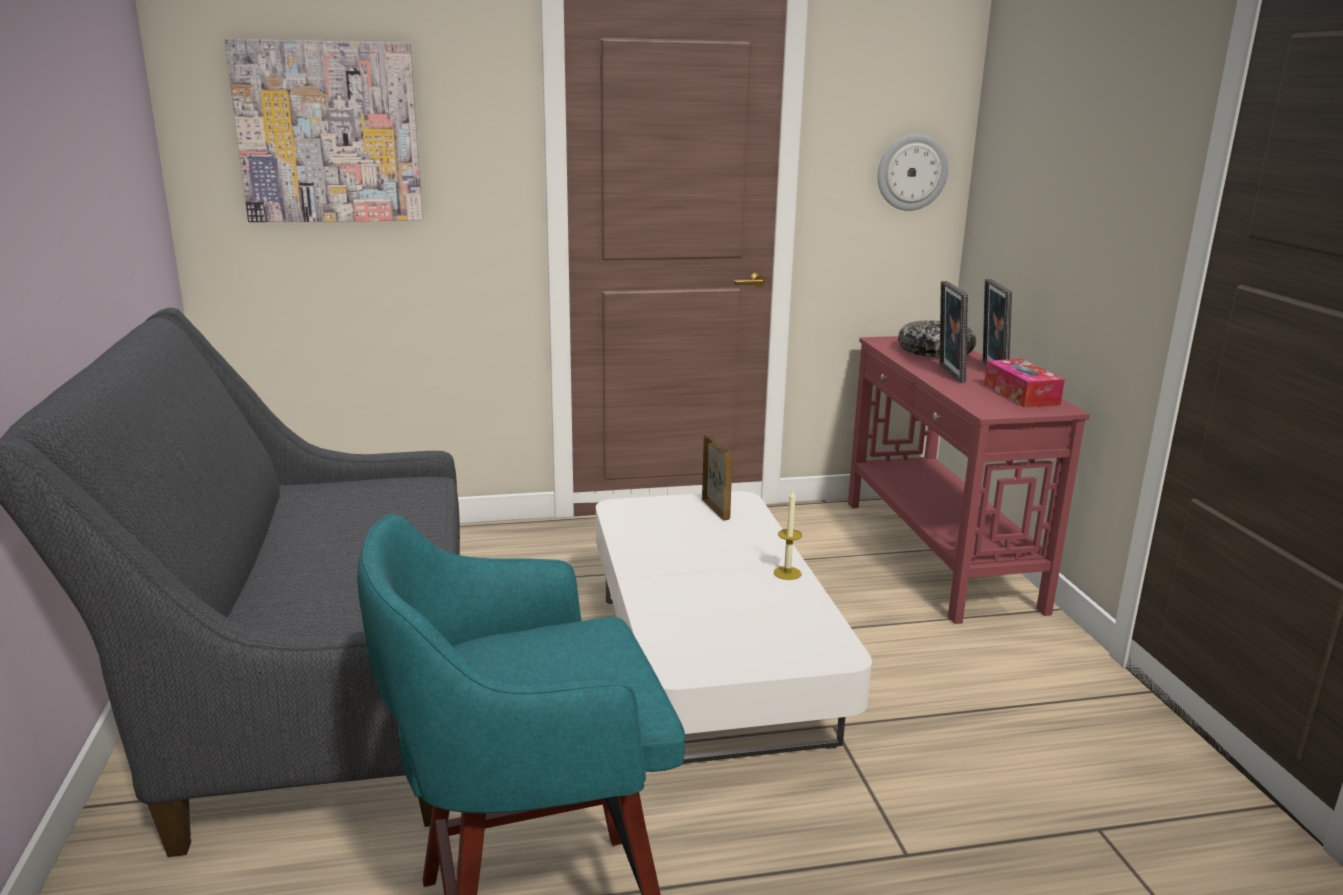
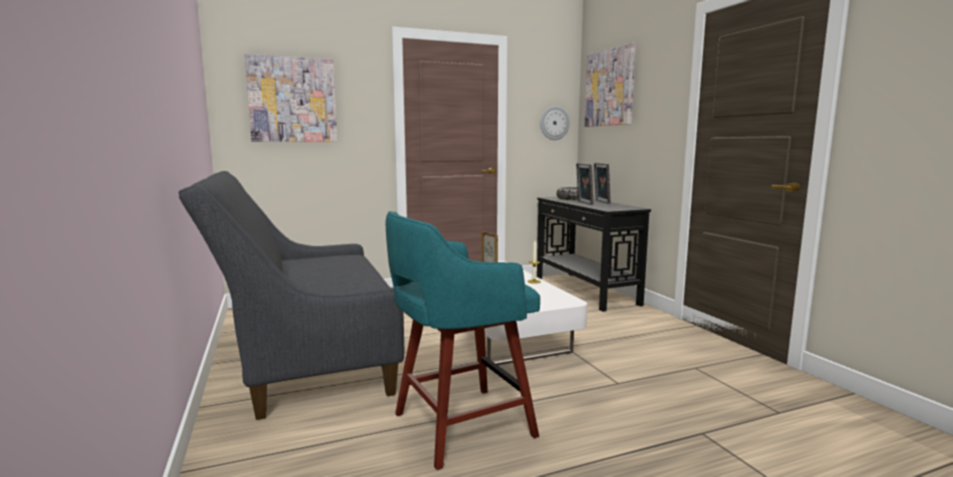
camera: 10 degrees left, 10 degrees down
red console table [848,336,1090,624] -> black console table [537,197,651,312]
tissue box [984,359,1065,407] -> none
none -> picture [585,43,636,127]

